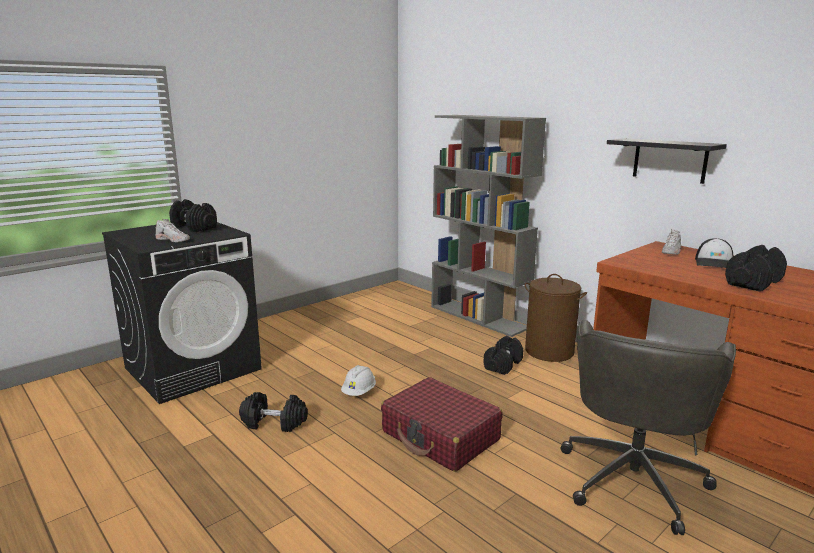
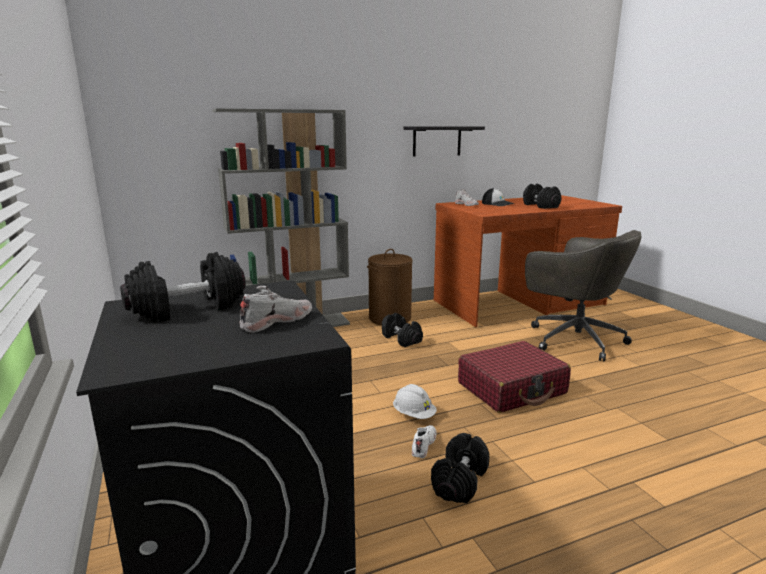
camera: 70 degrees left, 0 degrees up
none -> white shoe [412,425,436,458]

